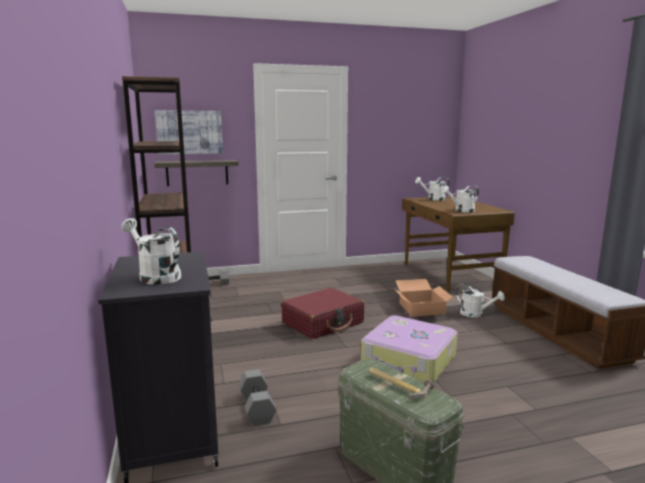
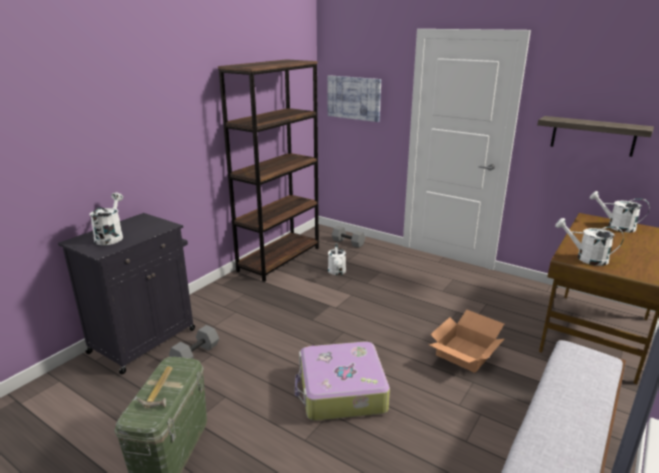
camera: 50 degrees right, 10 degrees up
shelf [154,160,239,186] -> shelf moved to [537,116,654,157]
red suitcase [281,288,364,339] -> none
white watering can [456,284,505,318] -> white watering can moved to [328,244,346,275]

